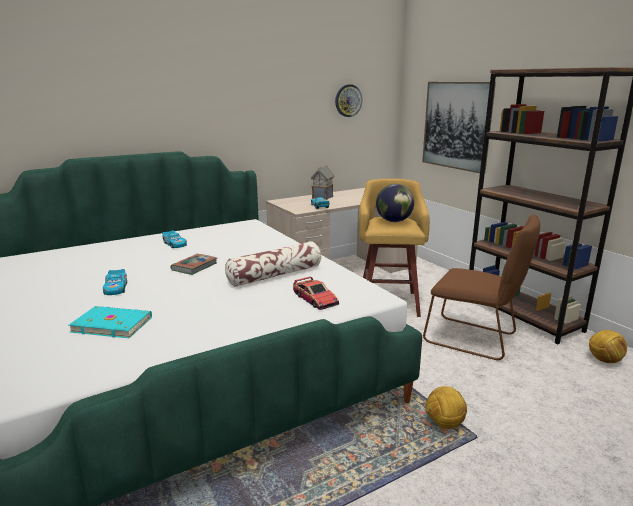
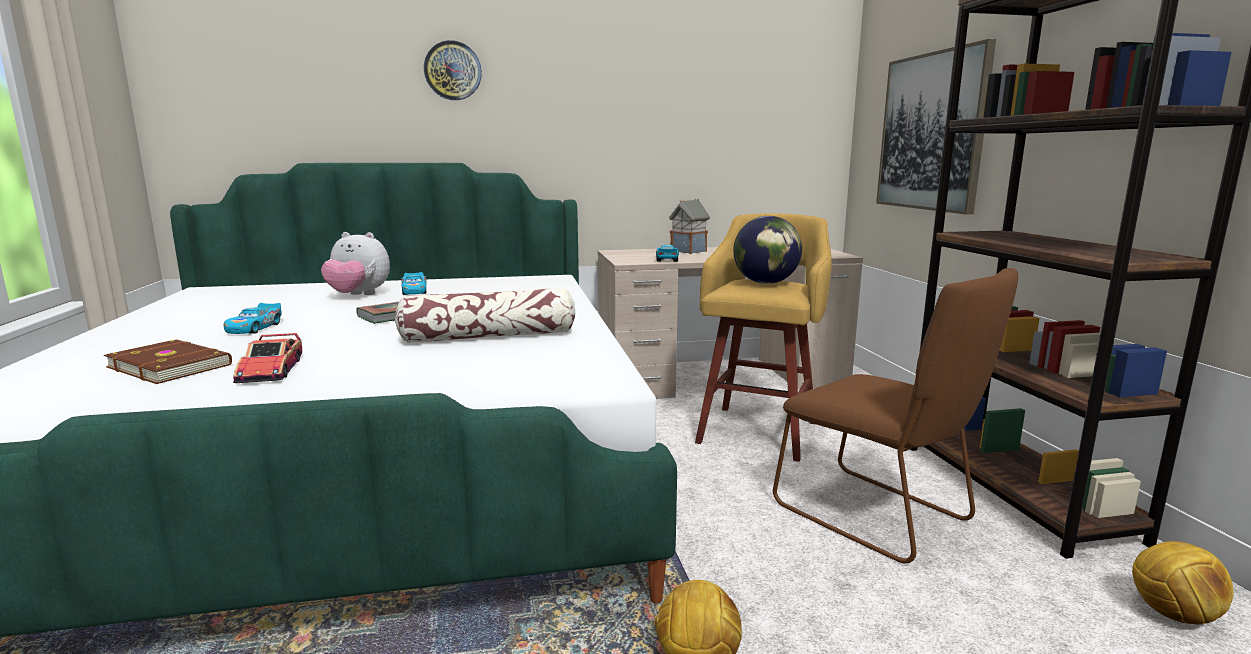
camera: 20 degrees right, 5 degrees down
turquoise book [69,306,152,338] -> brown book [104,340,232,384]
toy car [293,276,339,310] -> toy car moved to [233,333,302,383]
wall clock [335,84,362,117] -> wall clock moved to [424,40,482,100]
none -> plush toy [321,232,390,295]

